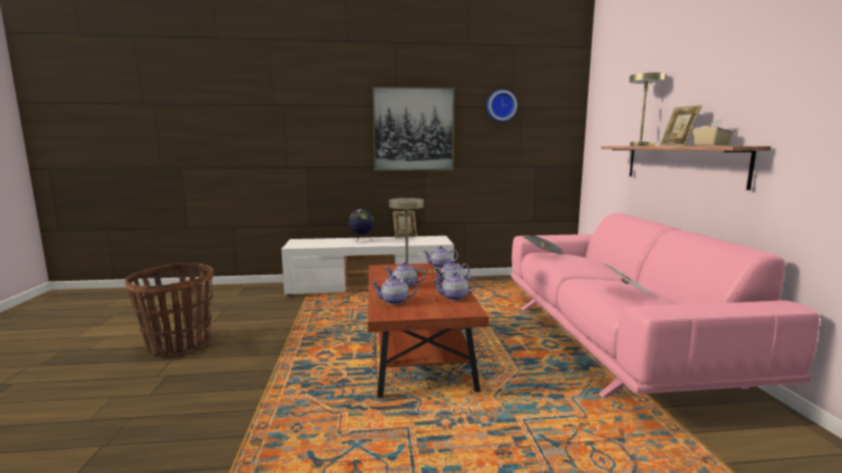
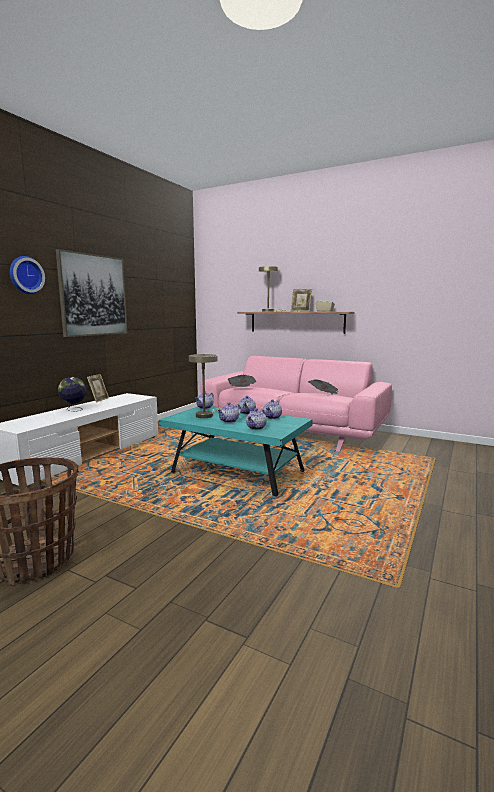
camera: 55 degrees left, 0 degrees up
brown coffee table [368,263,489,398] -> turquoise coffee table [159,406,313,497]
wall clock [487,89,518,122] -> wall clock moved to [10,256,45,294]

